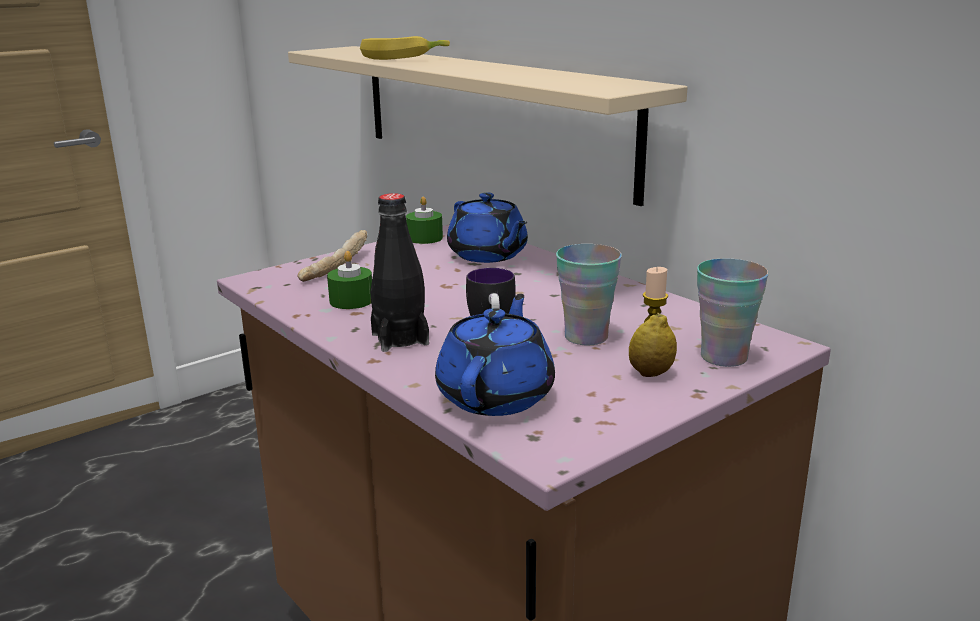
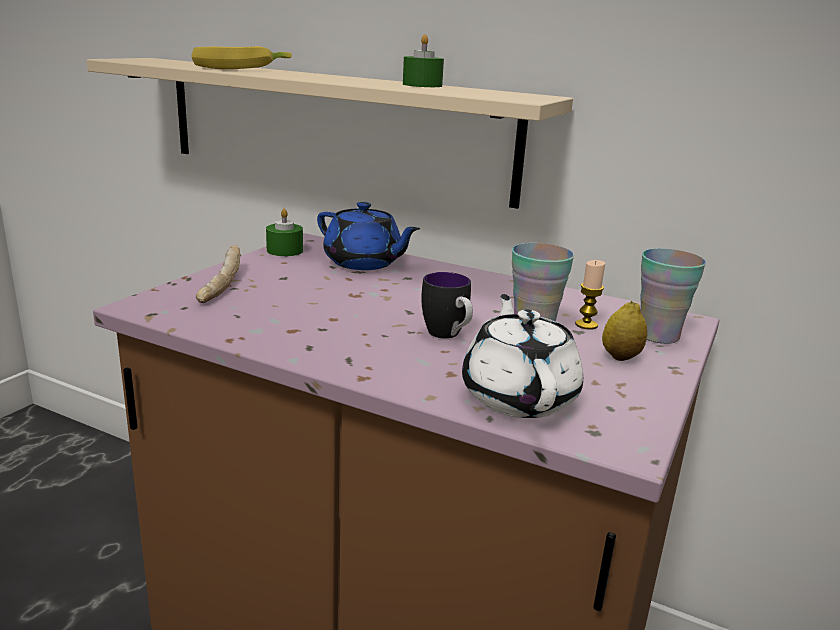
camera: 25 degrees left, 0 degrees up
green candle [327,251,372,309] -> green candle moved to [403,34,444,87]
black bottle [370,193,429,352] -> none
blue teapot [435,294,555,416] -> white teapot [462,294,583,418]

